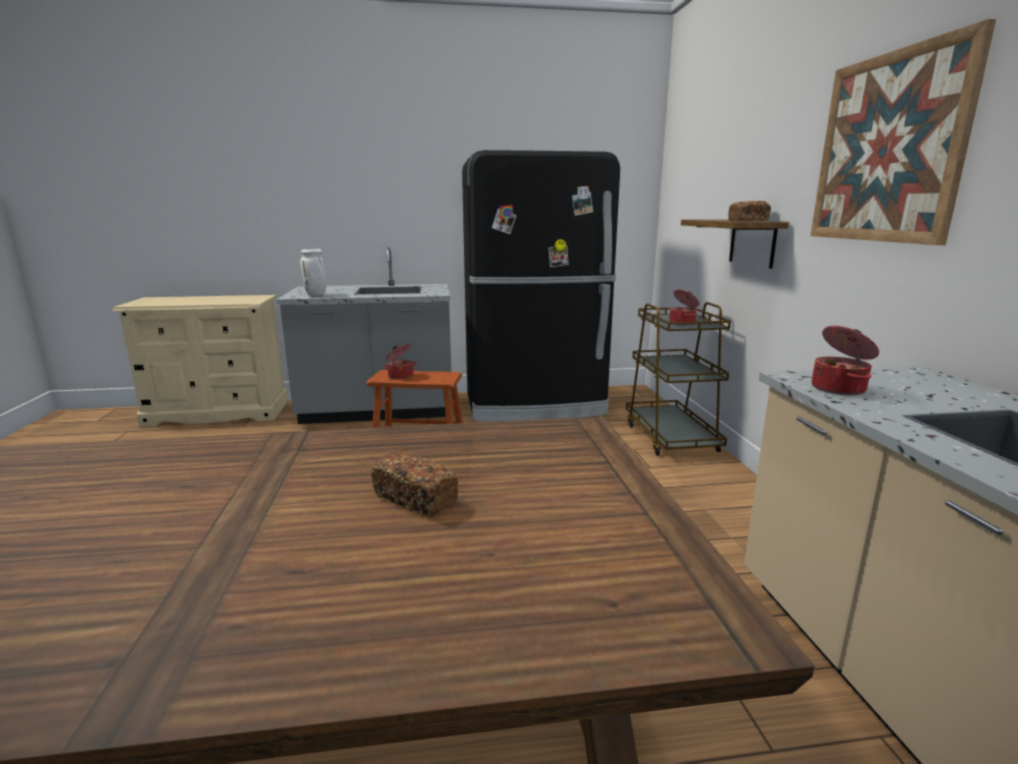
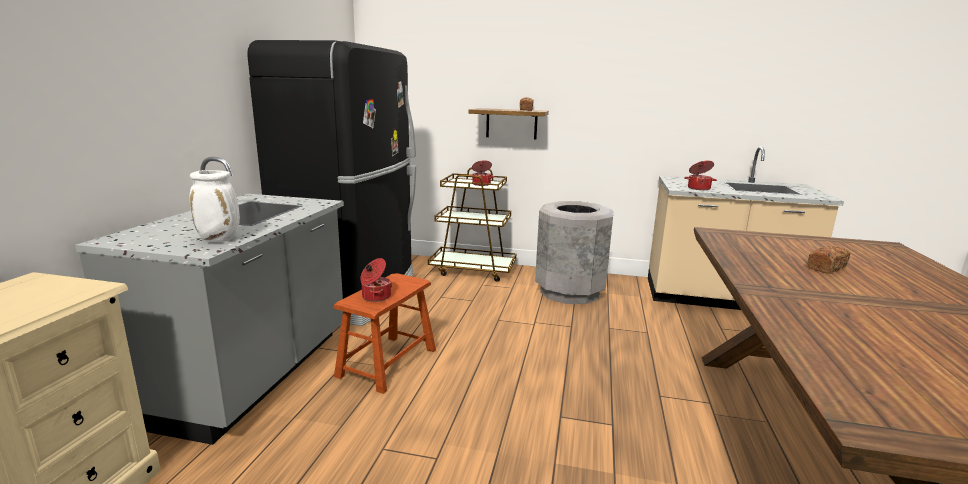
camera: 70 degrees left, 0 degrees up
picture [810,19,996,245] -> none
none -> grey trash can [535,201,614,304]

